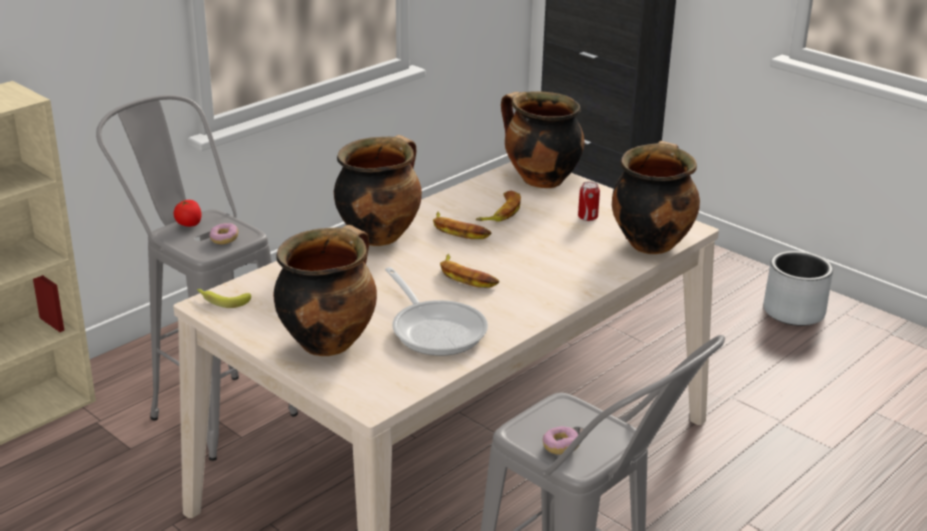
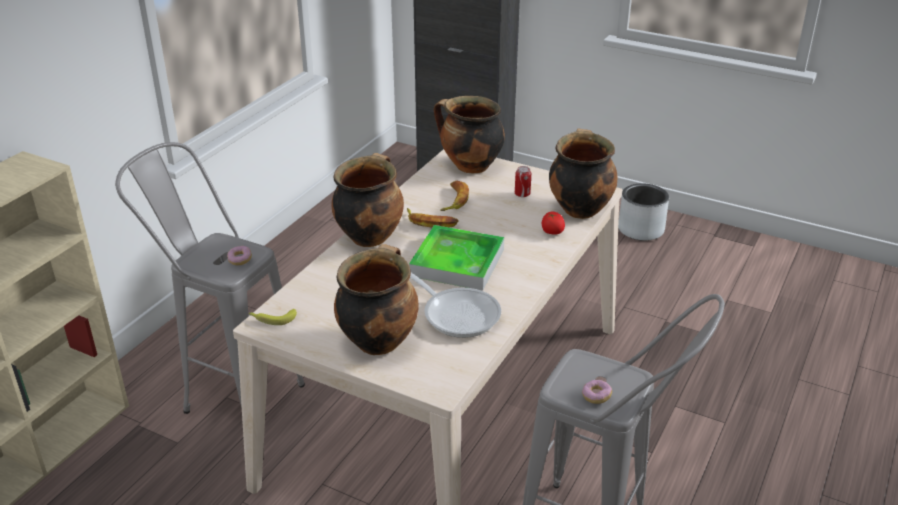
camera: 15 degrees left, 5 degrees up
tomato [174,200,202,227] -> tomato moved to [542,212,565,235]
banana [440,254,499,288] -> tray [409,225,504,291]

